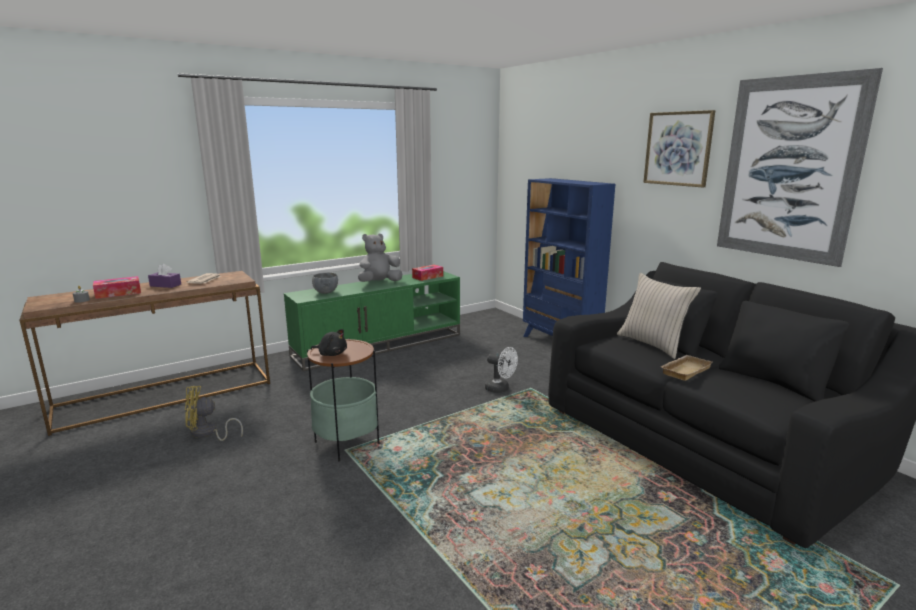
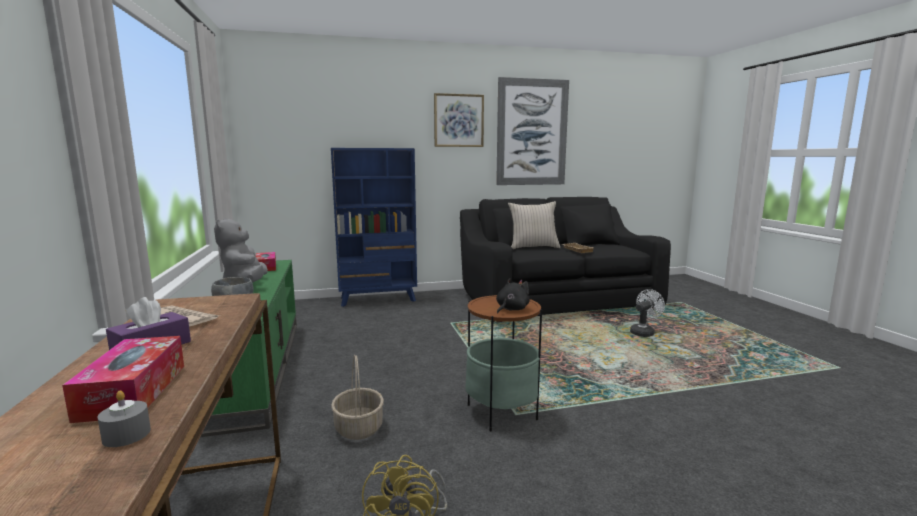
camera: 70 degrees left, 5 degrees down
white fan [485,347,518,393] -> white fan moved to [630,289,665,337]
none -> basket [331,355,384,440]

